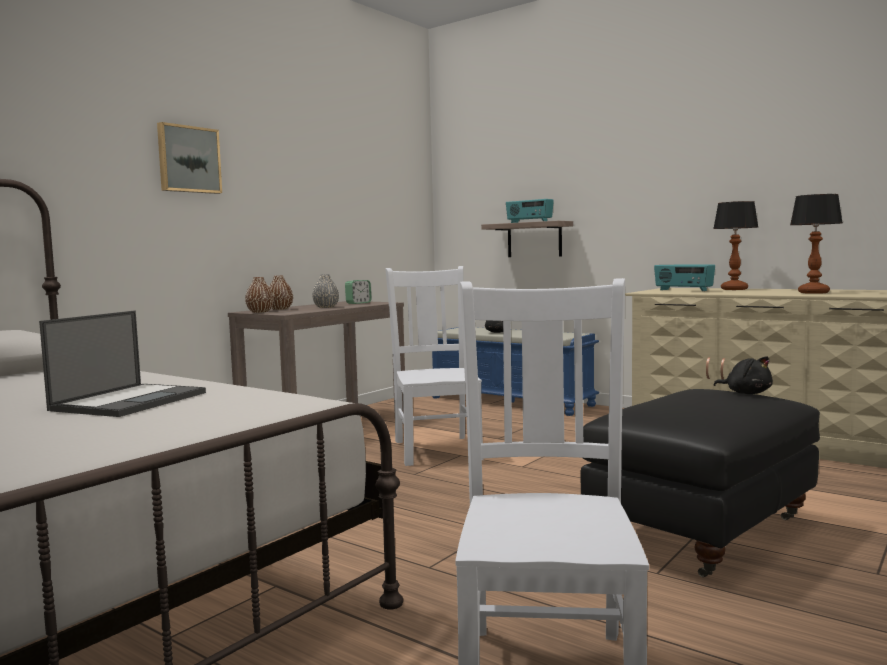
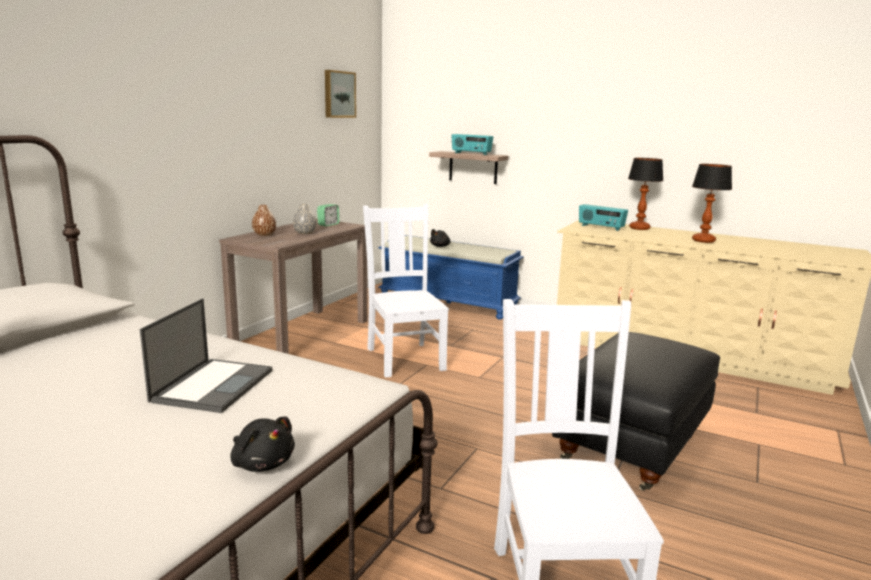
camera: 10 degrees left, 10 degrees up
picture [157,122,222,194] -> picture moved to [325,70,356,118]
brown vase [245,277,274,313] -> none
black plush toy [714,356,773,394] -> black plush toy moved to [230,417,295,472]

